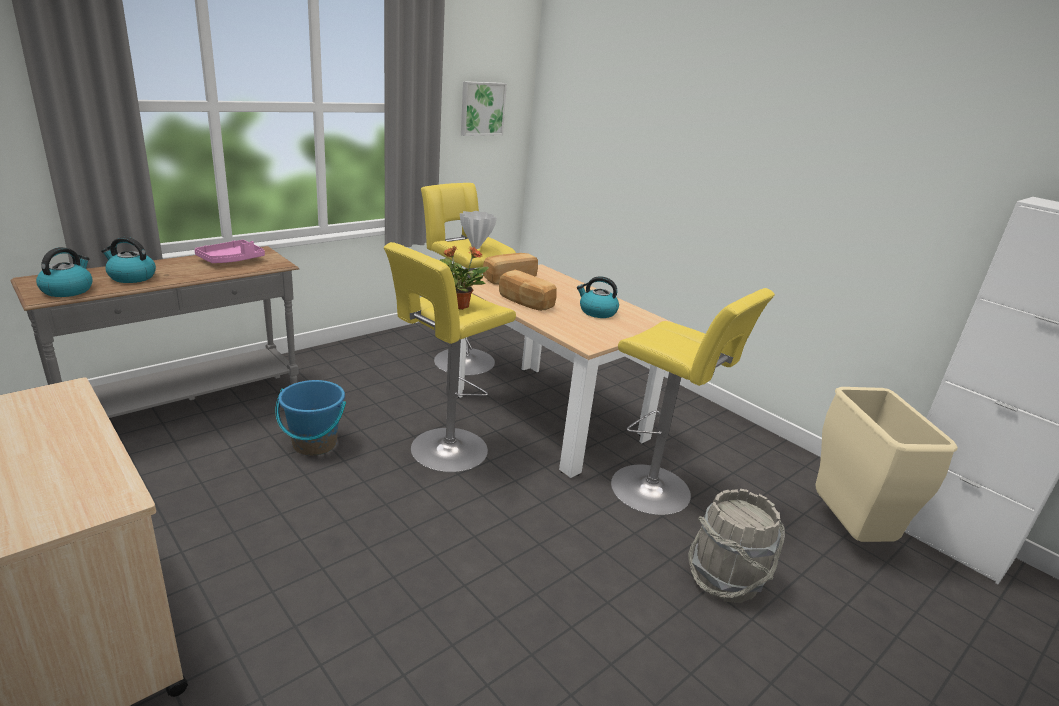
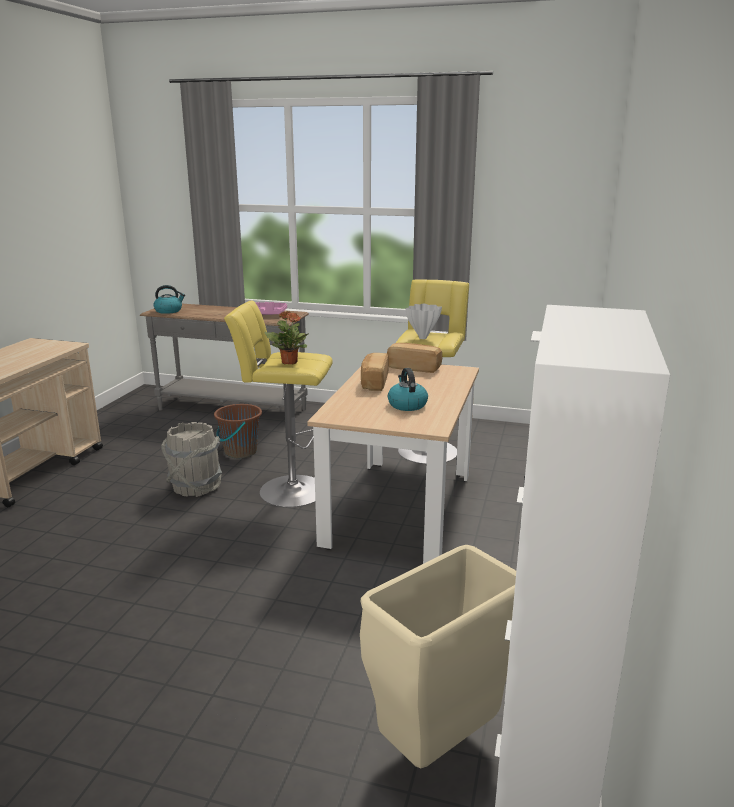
camera: 60 degrees right, 5 degrees down
kettle [101,237,156,283] -> none
blue bucket [275,380,346,456] -> brown bucket [214,404,262,458]
picture [461,81,507,136] -> none
yellow stool [611,288,775,515] -> none
grey bucket [688,489,785,603] -> grey bucket moved to [161,422,222,497]

